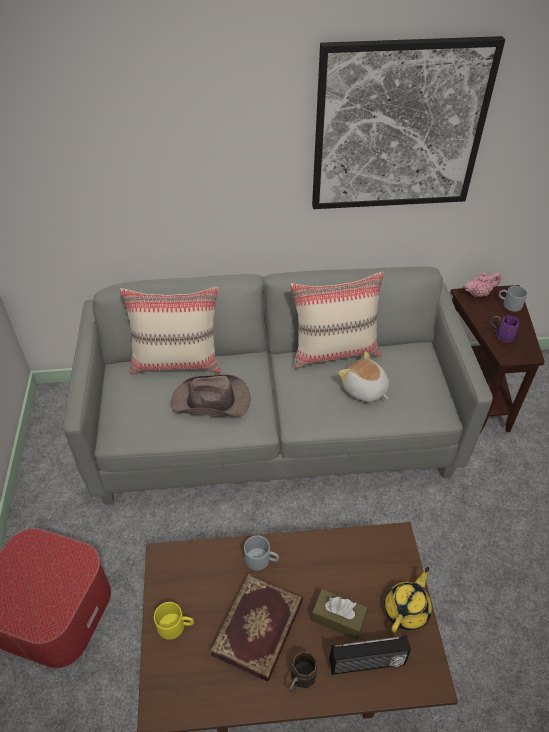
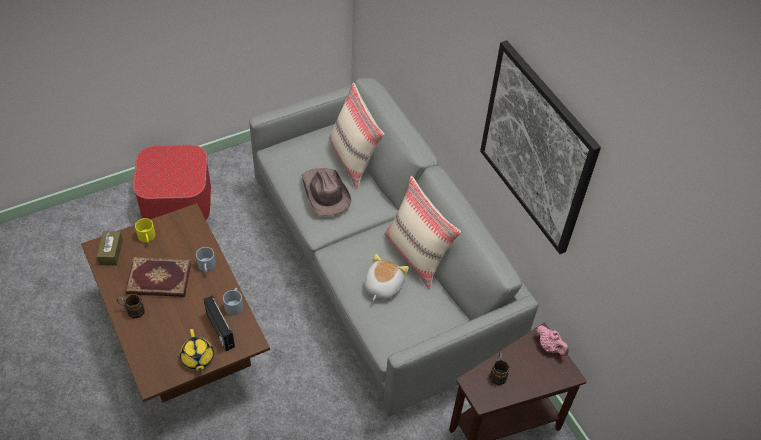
camera: 65 degrees right, 5 degrees up
brown tissue box [312,589,368,640] -> brown tissue box moved to [97,231,123,265]
radio [329,635,411,675] -> radio moved to [204,295,235,351]
yellow teapot [384,567,432,633] -> yellow teapot turned 60 degrees clockwise [180,329,214,372]
purple mug [491,316,519,342] -> brown mug [489,352,510,385]
grey mug [499,286,527,312] -> grey mug moved to [223,288,243,315]

